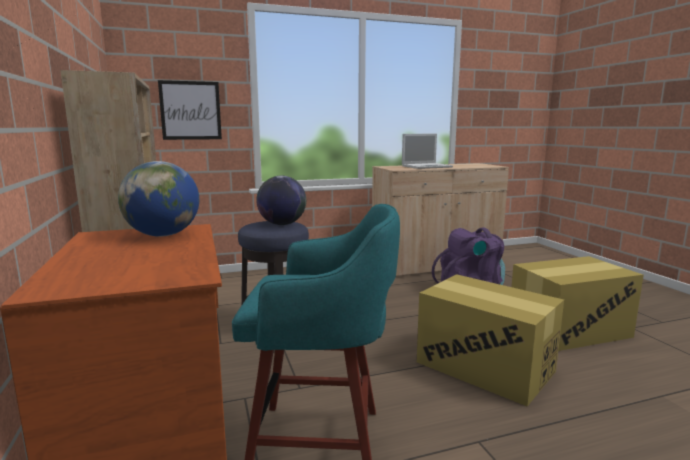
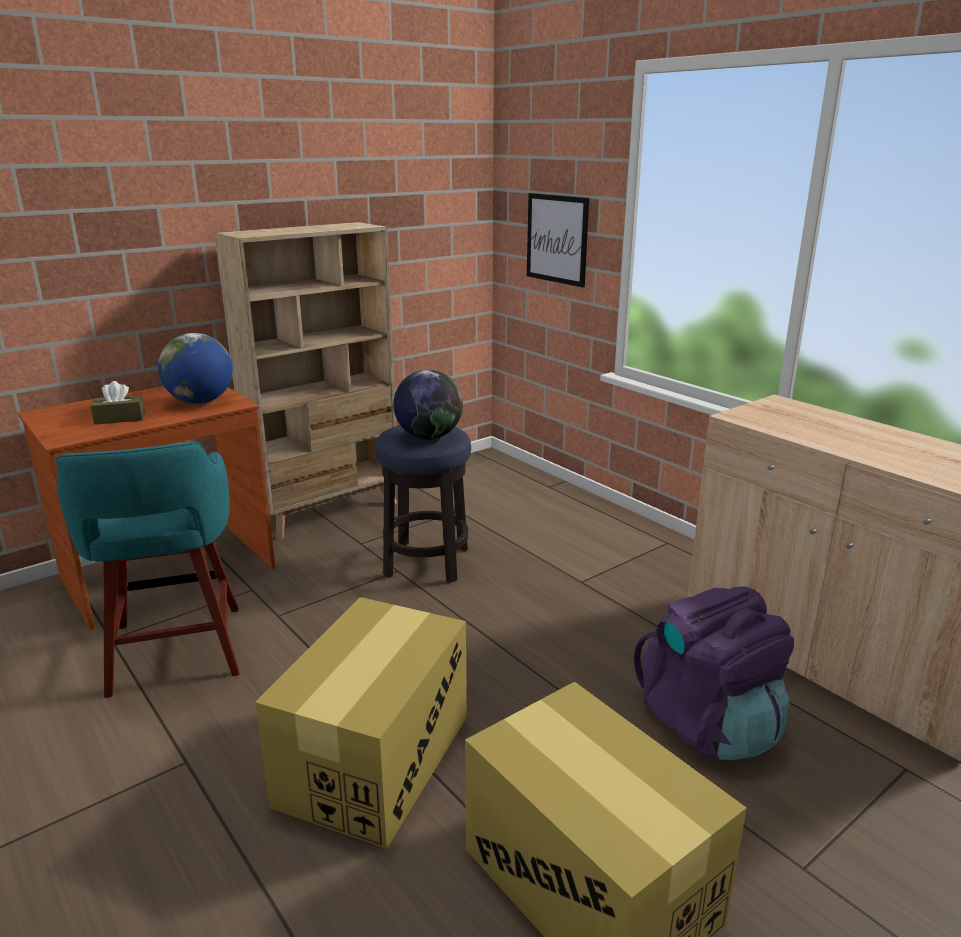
camera: 70 degrees right, 10 degrees up
laptop [402,134,453,169] -> none
none -> brown tissue box [90,381,145,425]

